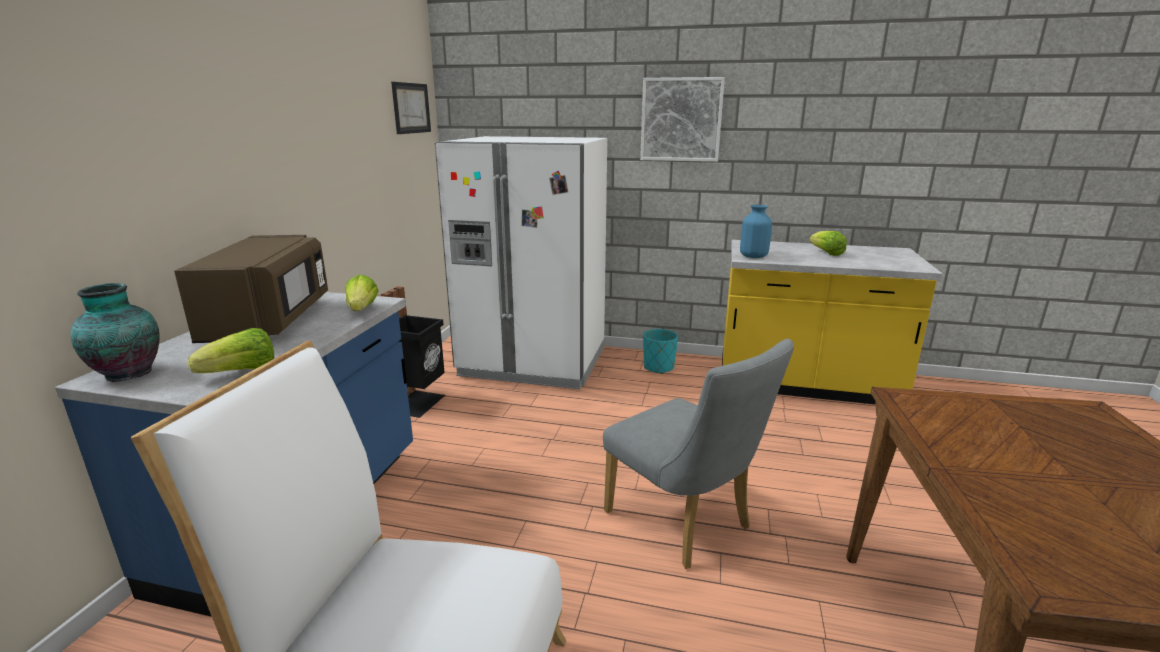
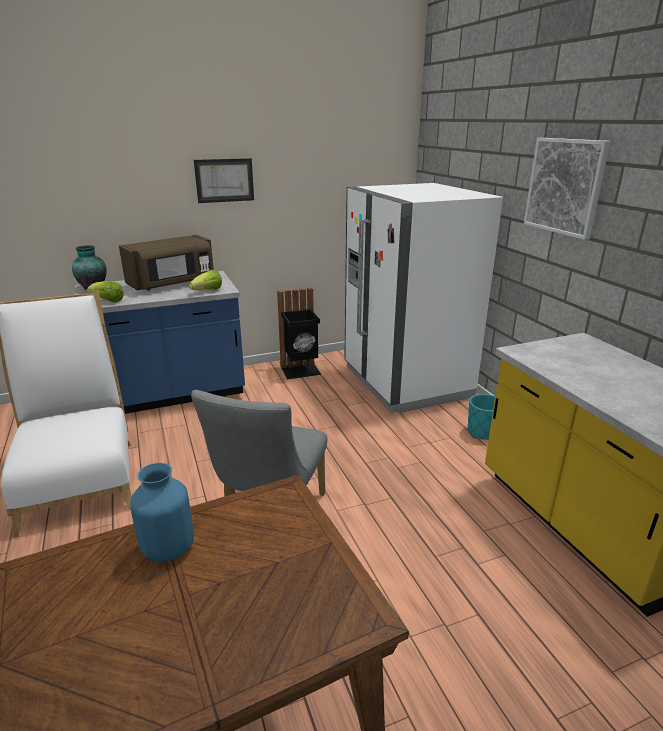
camera: 55 degrees right, 5 degrees up
picture [391,82,431,134] -> picture moved to [194,158,254,203]
blue vase [740,205,772,258] -> blue vase moved to [131,463,194,562]
lettuce [810,231,847,256] -> none

